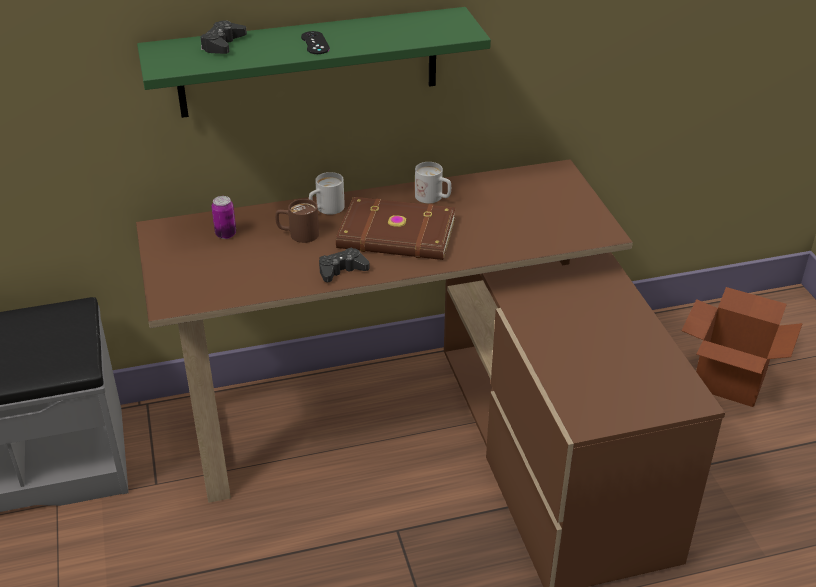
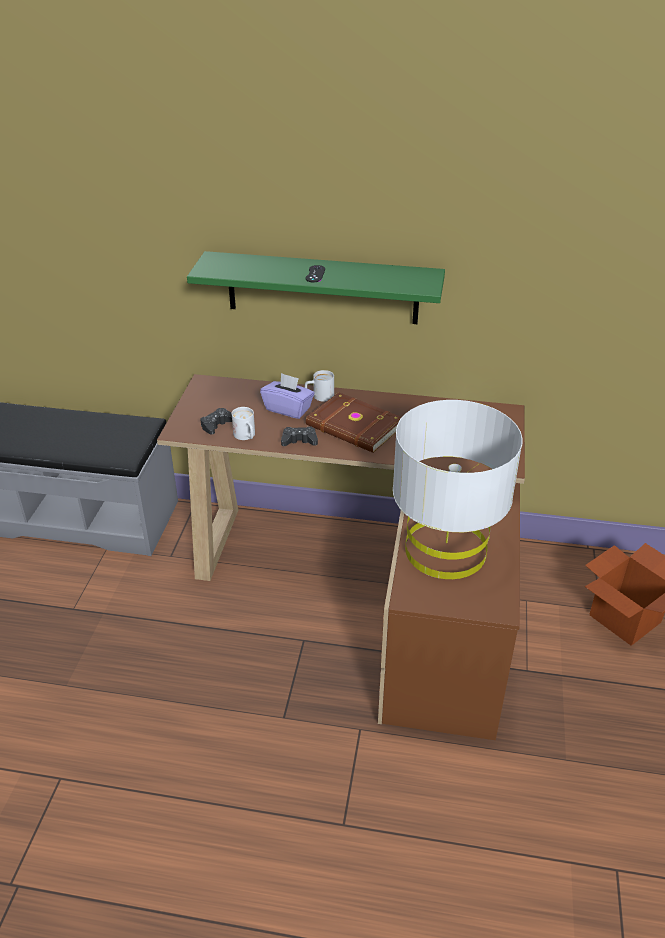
camera: 25 degrees right, 0 degrees up
black game controller [200,21,247,54] -> black game controller moved to [200,408,232,435]
can [211,196,236,239] -> none
brown mug [275,199,319,243] -> purple tissue box [260,373,315,419]
white mug [415,162,451,203] -> white mug moved to [232,407,255,440]
none -> grey table lamp [393,400,523,579]

